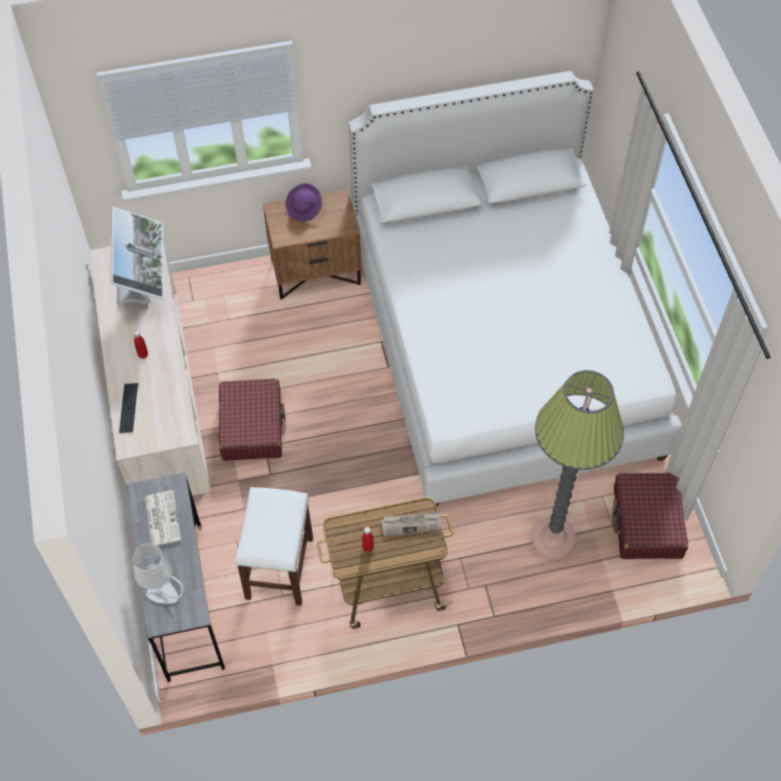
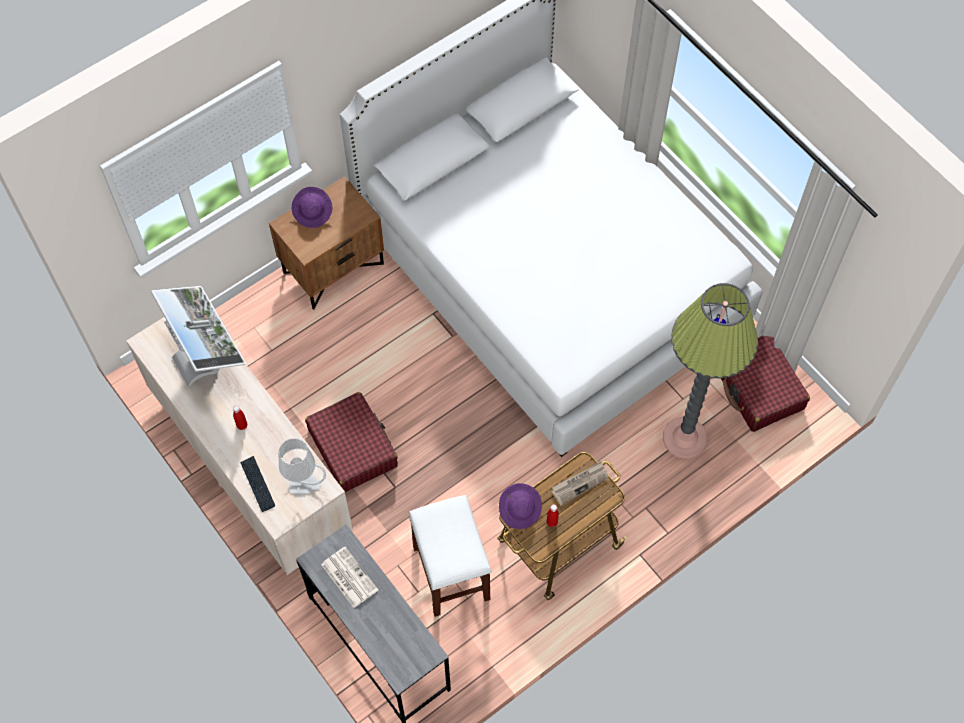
camera: 25 degrees left, 5 degrees up
grey table lamp [132,543,184,604] -> grey table lamp moved to [279,438,326,494]
none -> purple hat [499,483,542,529]

